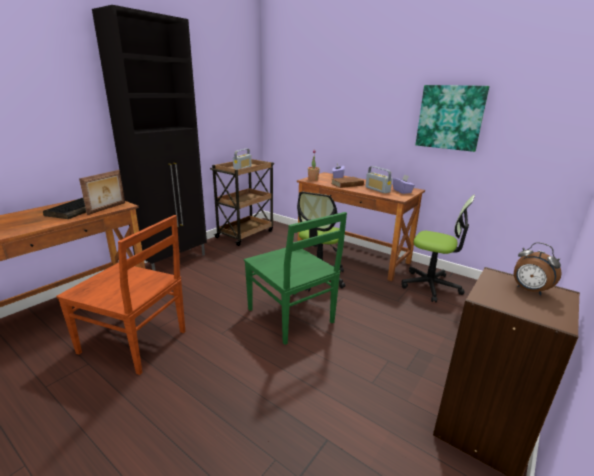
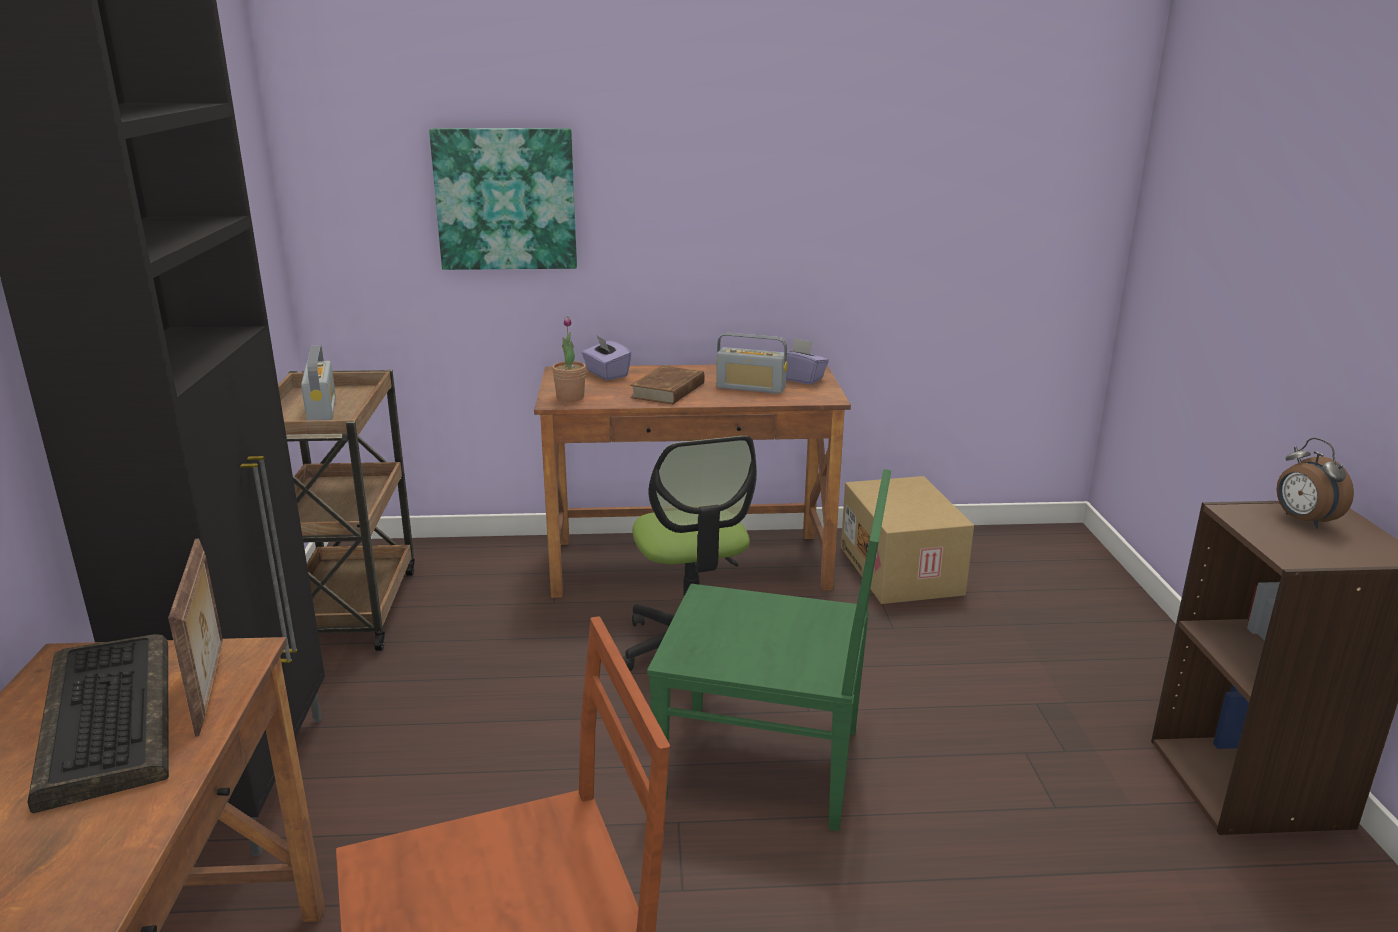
camera: 40 degrees left, 0 degrees up
office chair [401,195,475,302] -> cardboard box [841,476,974,604]
picture [416,85,489,152] -> picture moved to [429,128,577,270]
alarm clock [514,242,562,295] -> alarm clock turned 60 degrees clockwise [1276,438,1354,528]

